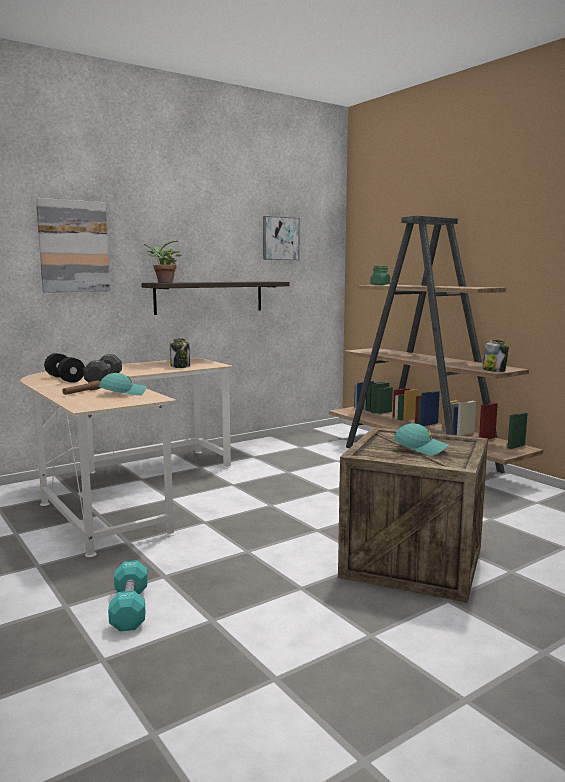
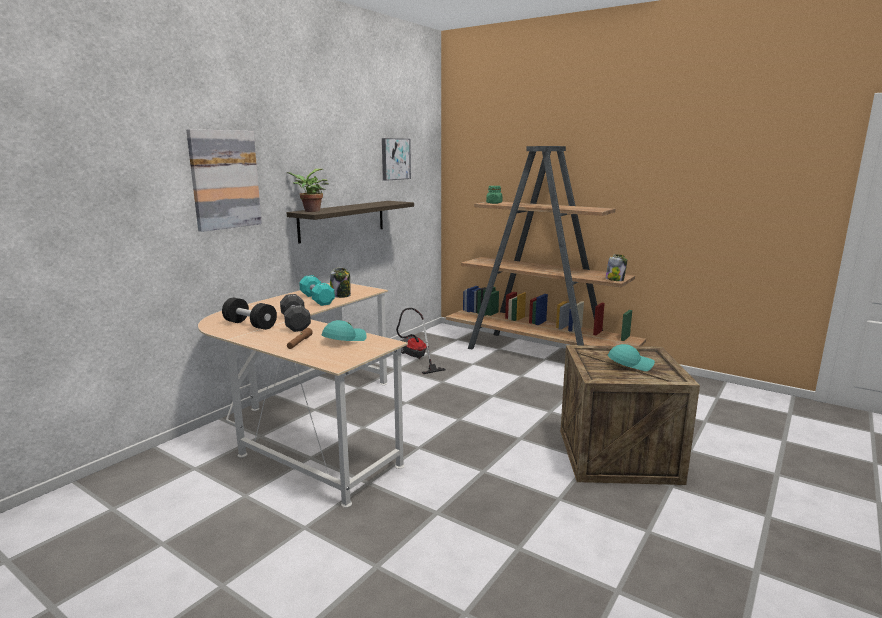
camera: 20 degrees left, 5 degrees up
turquoise dumbbell [108,560,148,631] -> turquoise dumbbell moved to [299,275,335,306]
none -> vacuum cleaner [396,308,446,374]

